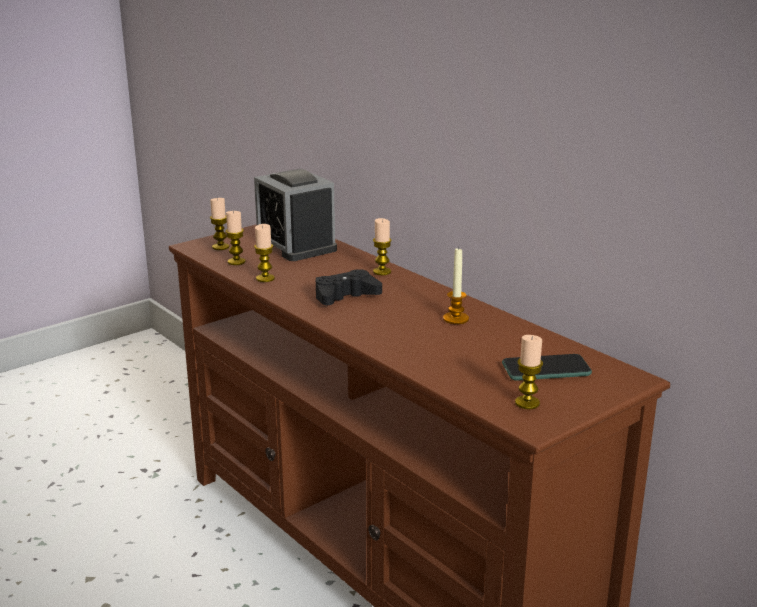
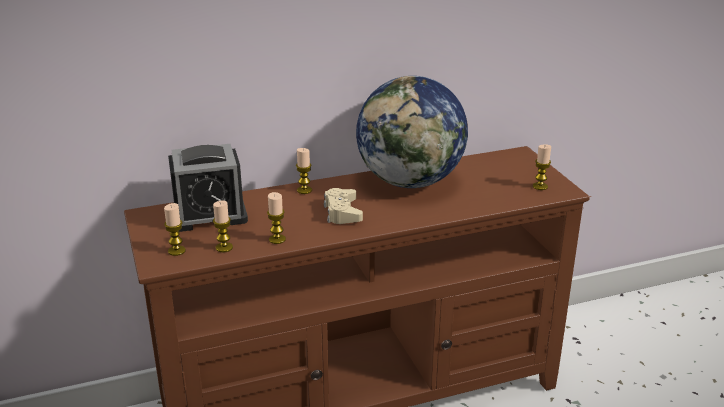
camera: 70 degrees left, 5 degrees up
black game controller [316,269,382,305] -> beige game controller [324,188,363,224]
candle [443,247,469,324] -> globe [356,76,468,188]
phone [502,354,592,381] -> none

